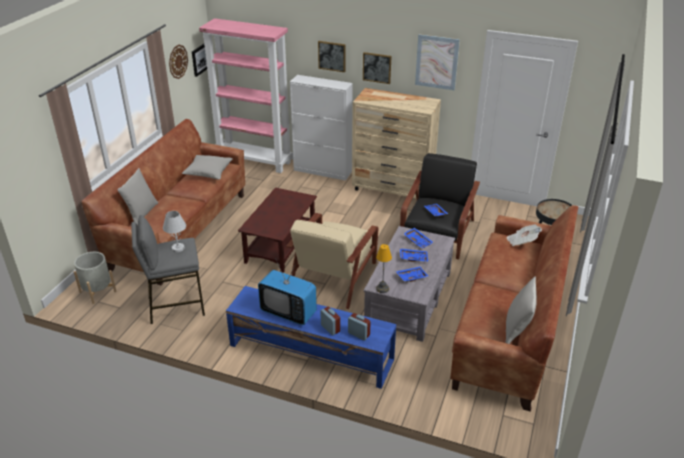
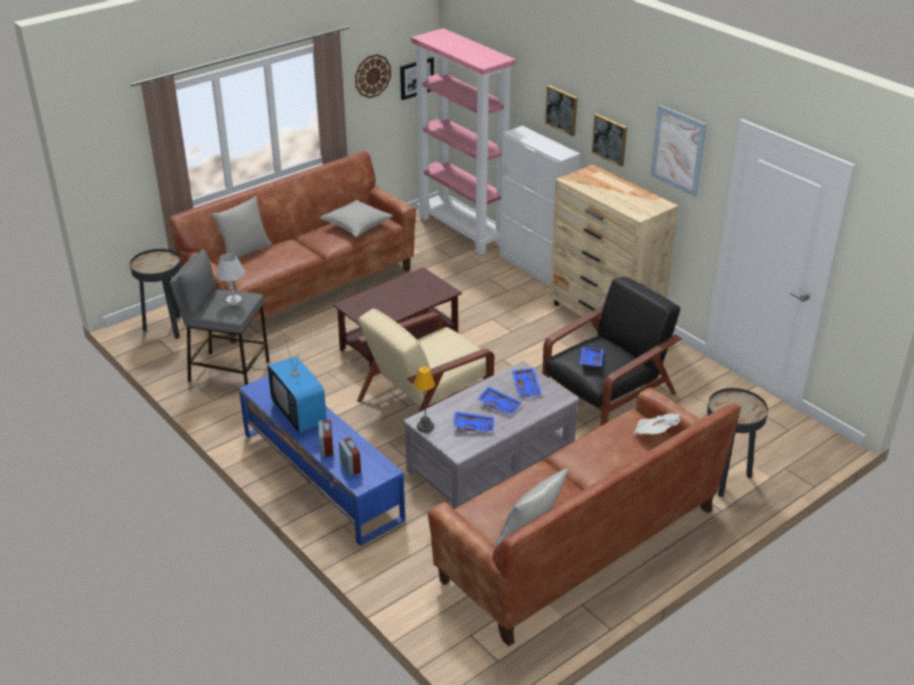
camera: 30 degrees right, 0 degrees up
grey planter [74,252,117,304] -> black side table [130,249,181,339]

